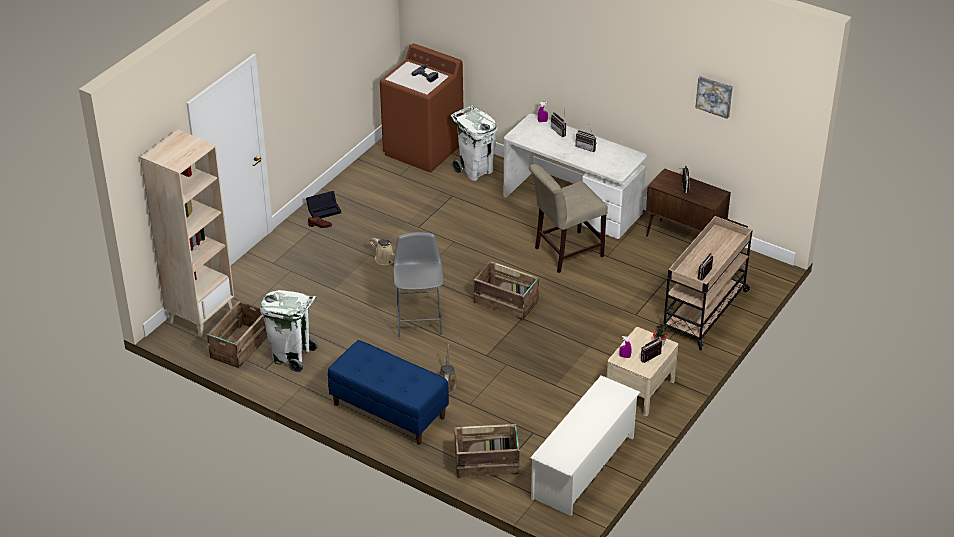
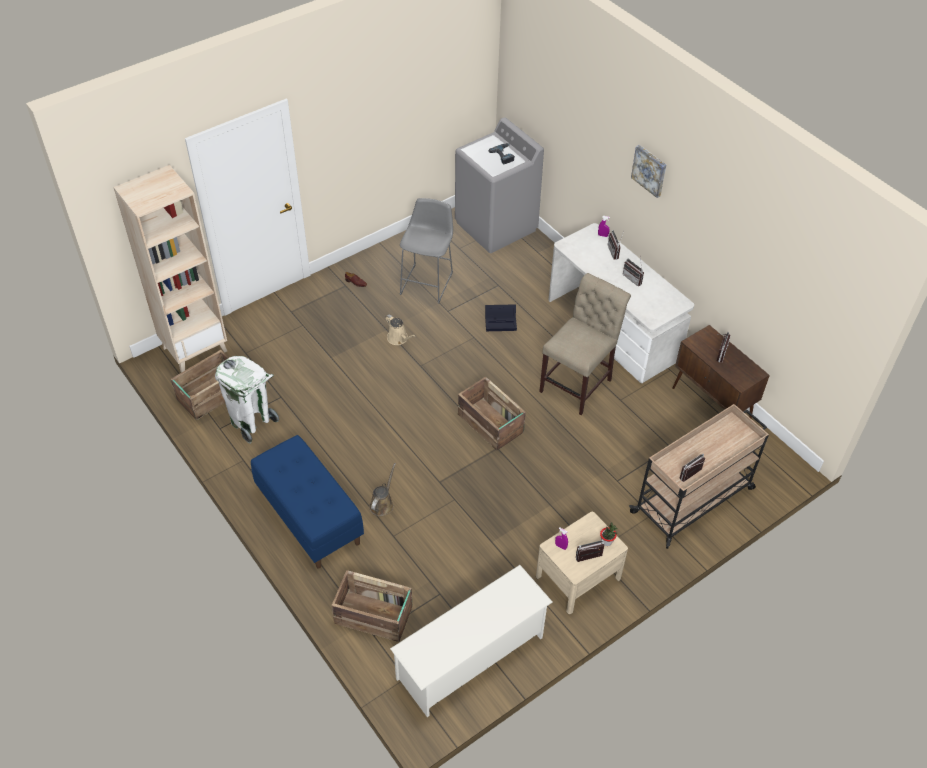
camera: 20 degrees right, 10 degrees up
black storage box [306,191,341,218] -> black storage box moved to [485,304,517,331]
brown washing machine [380,43,464,172] -> grey washing machine [455,117,544,253]
grey stool [393,232,443,339] -> grey stool moved to [400,198,453,303]
white trash can [450,105,498,181] -> none
beige chair [529,164,608,273] -> beige chair turned 135 degrees clockwise [539,273,631,415]
picture [695,76,733,119] -> picture moved to [631,145,666,198]

